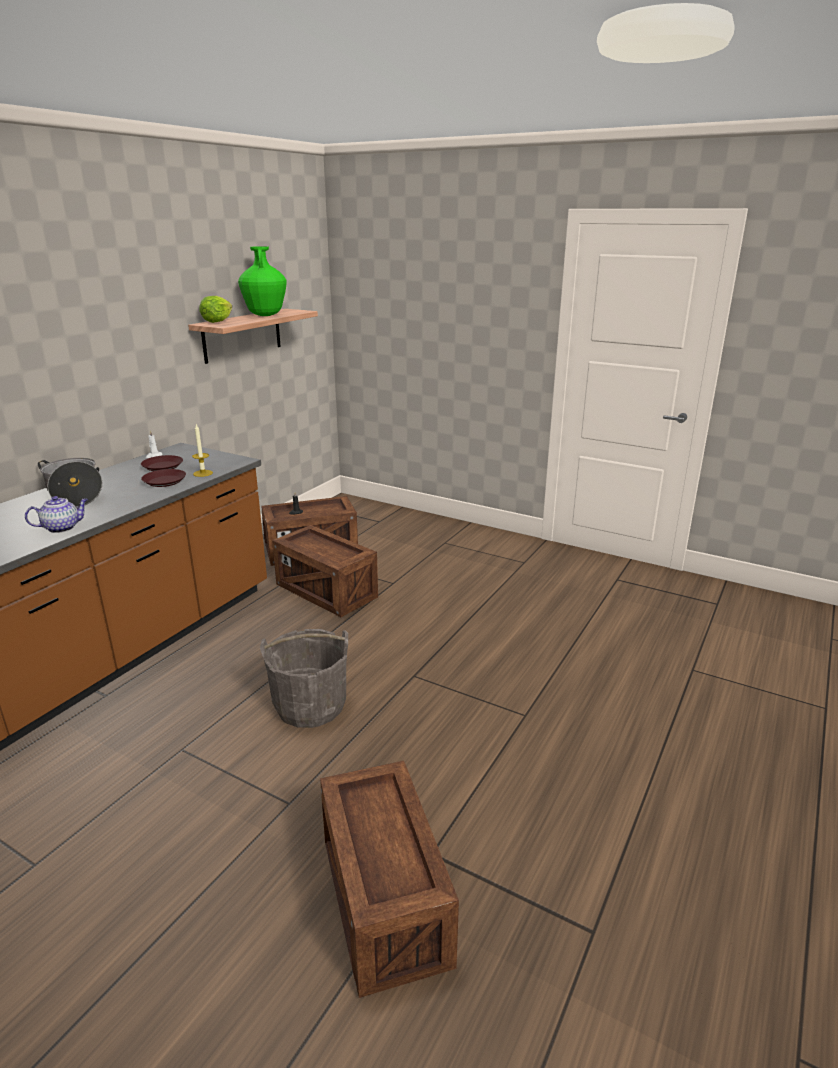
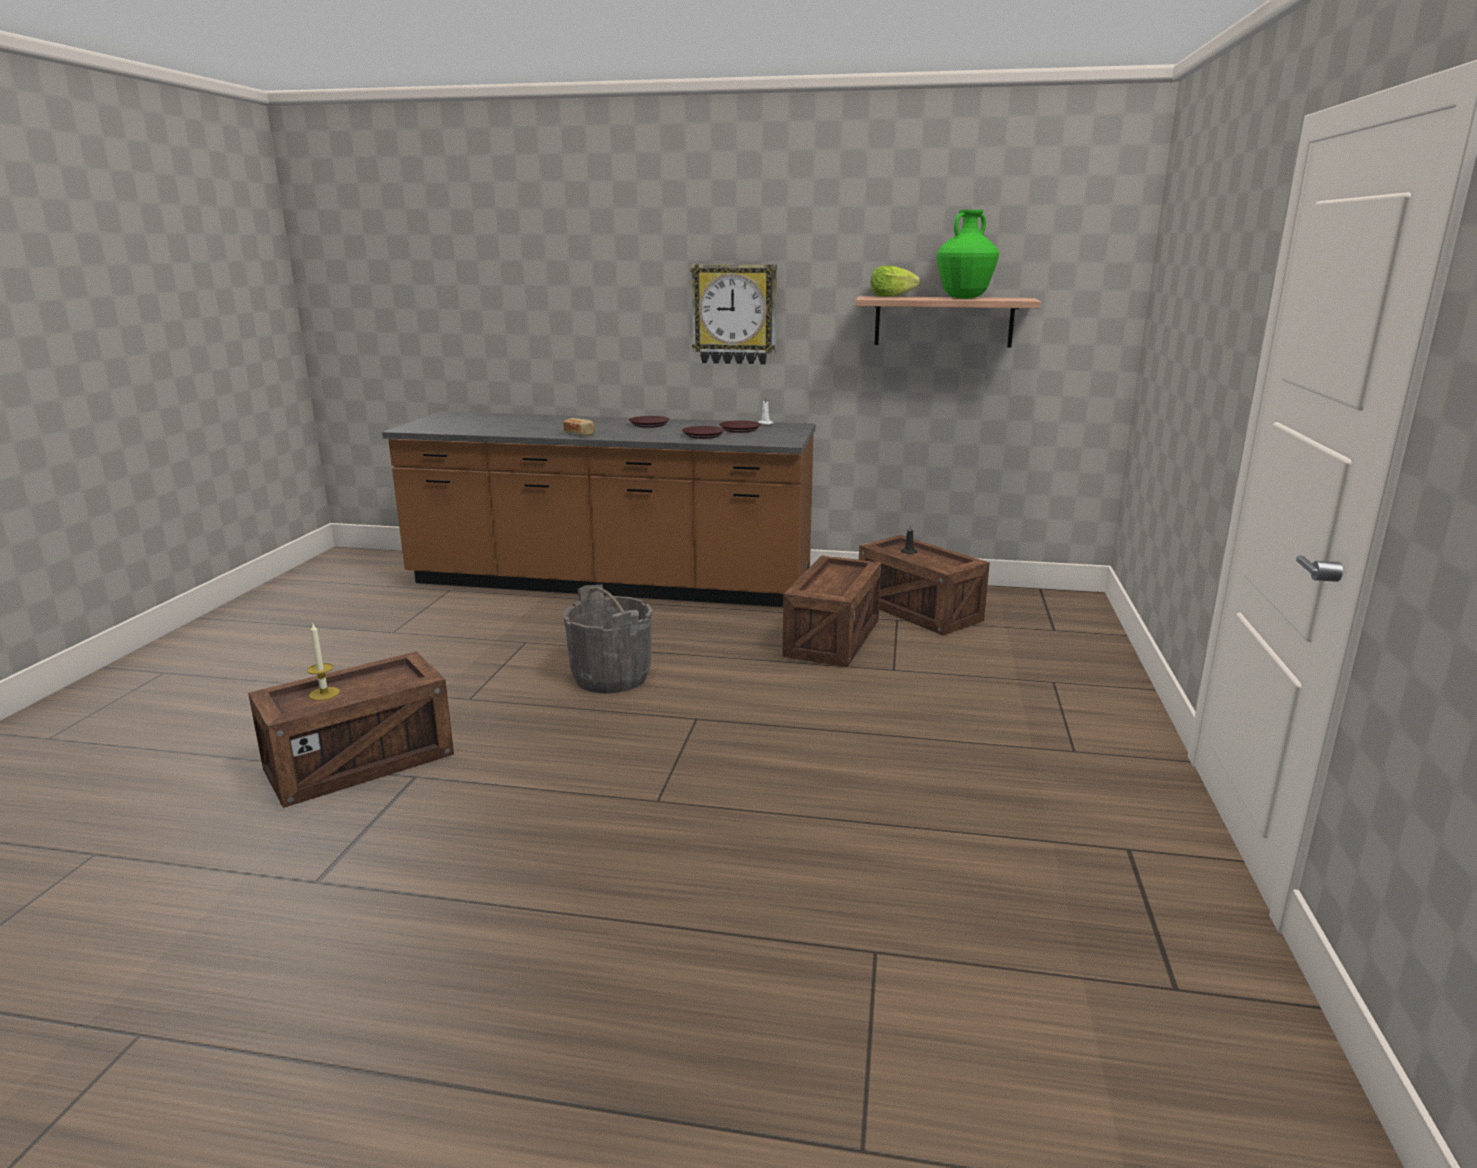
camera: 70 degrees right, 5 degrees down
teapot [25,496,88,533] -> bread [563,418,595,436]
cooking pot [38,458,102,507] -> brown plate [629,416,670,428]
candle [192,425,213,477] -> candle moved to [307,624,340,700]
none -> wall clock [691,264,777,365]

